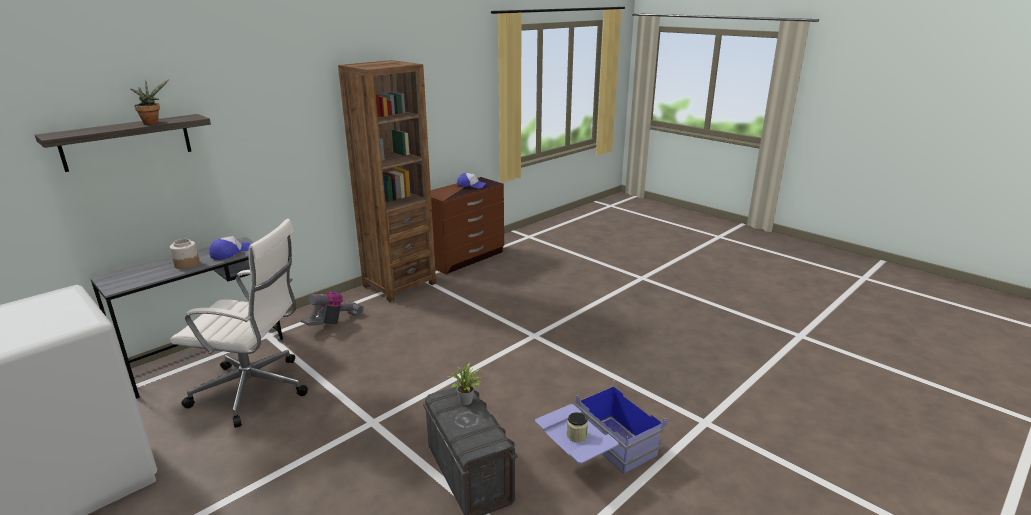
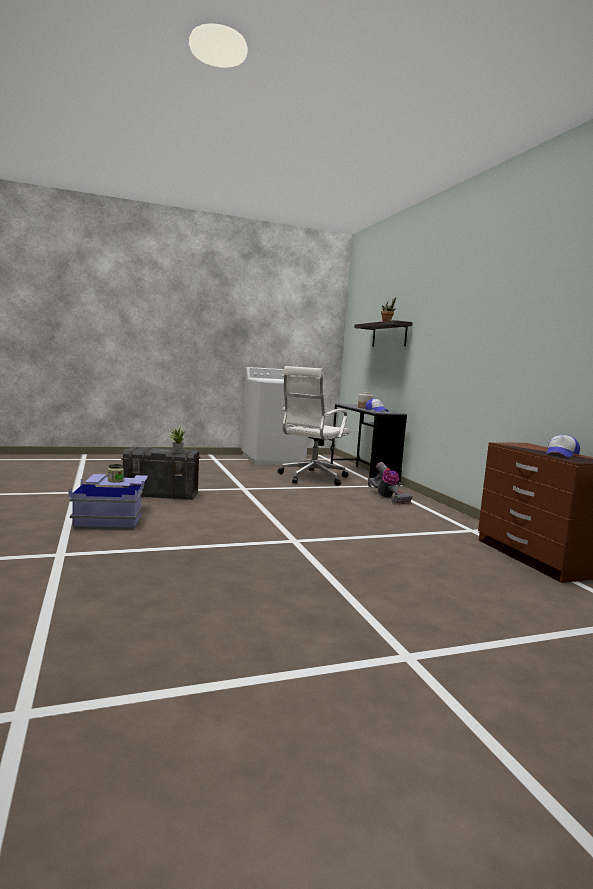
camera: 115 degrees right, 15 degrees down
brown bookcase [338,60,436,302] -> none

